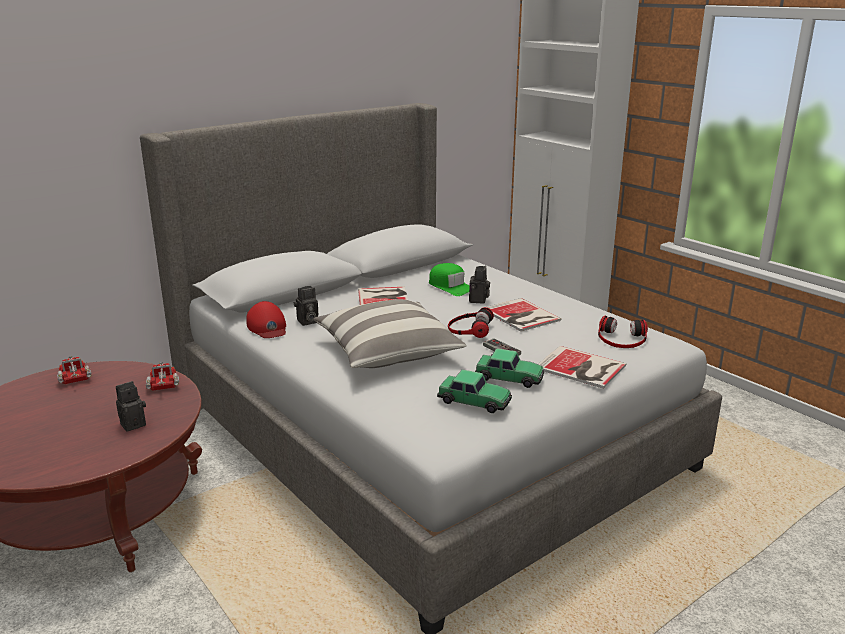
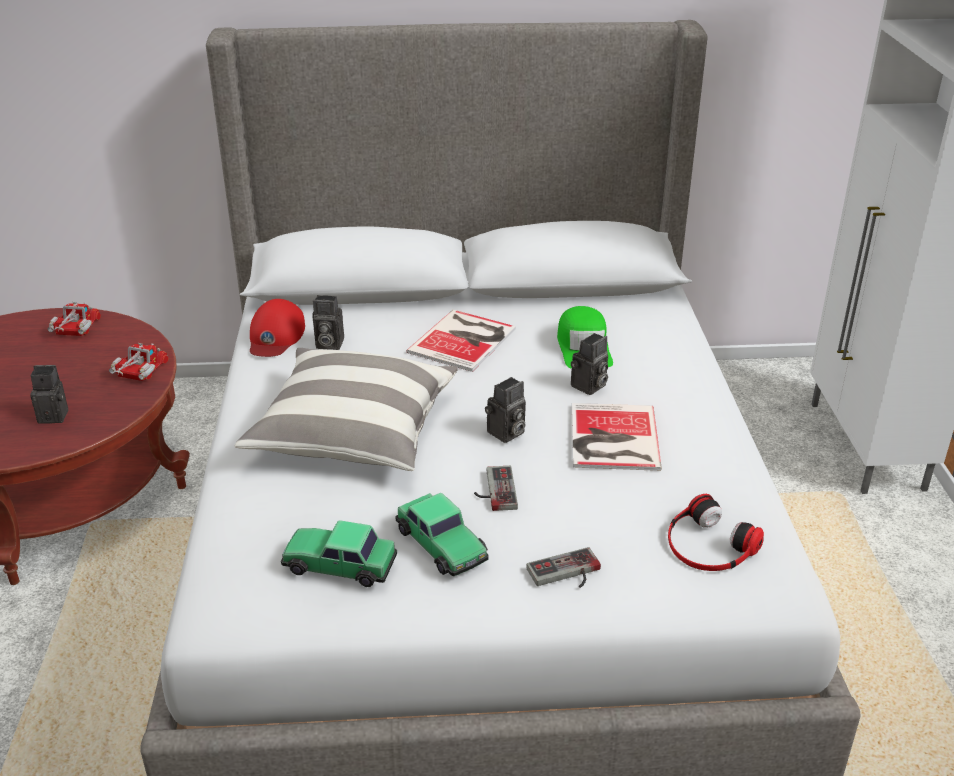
camera: 35 degrees right, 10 degrees up
toy car [437,369,512,413] -> toy car turned 135 degrees clockwise [281,520,397,587]
headphones [448,307,494,338] -> camera [485,377,526,443]
book [538,346,626,389] -> game controller [526,547,601,588]

